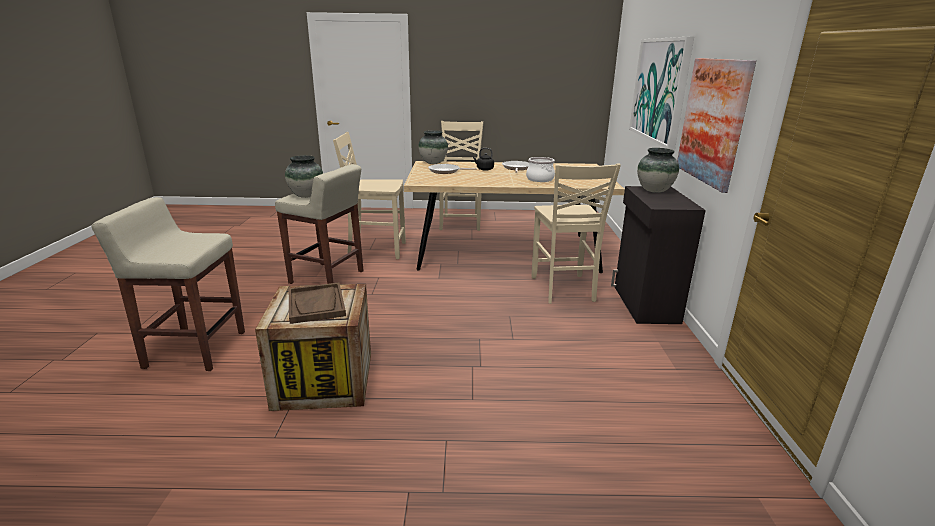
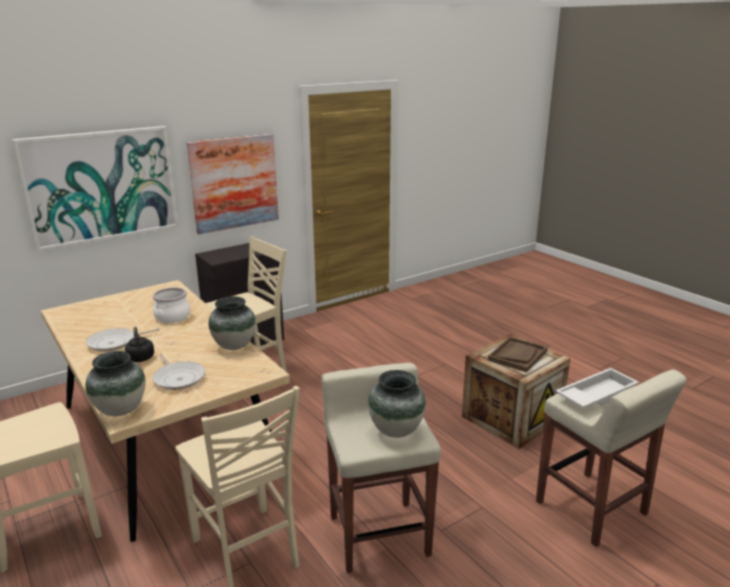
camera: 125 degrees left, 0 degrees up
vase [637,148,679,193] -> vase moved to [208,296,256,350]
none -> white tray [556,368,639,408]

